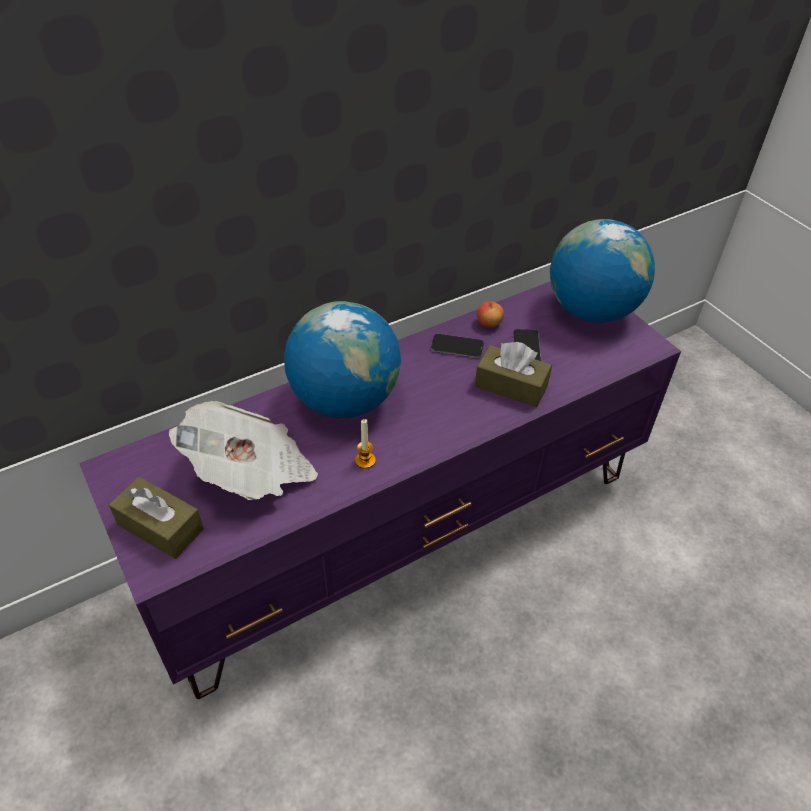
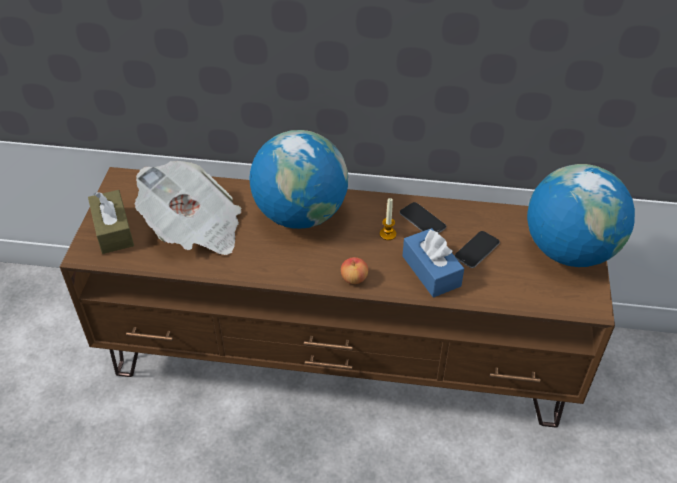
camera: 40 degrees right, 0 degrees up
purple tv stand [79,281,681,699] -> brown tv stand [60,167,615,428]
candle [355,419,376,469] -> candle moved to [380,198,396,240]
brown tissue box [475,342,552,407] -> blue tissue box [403,228,464,297]
apple [477,301,504,327] -> apple moved to [341,257,368,284]

